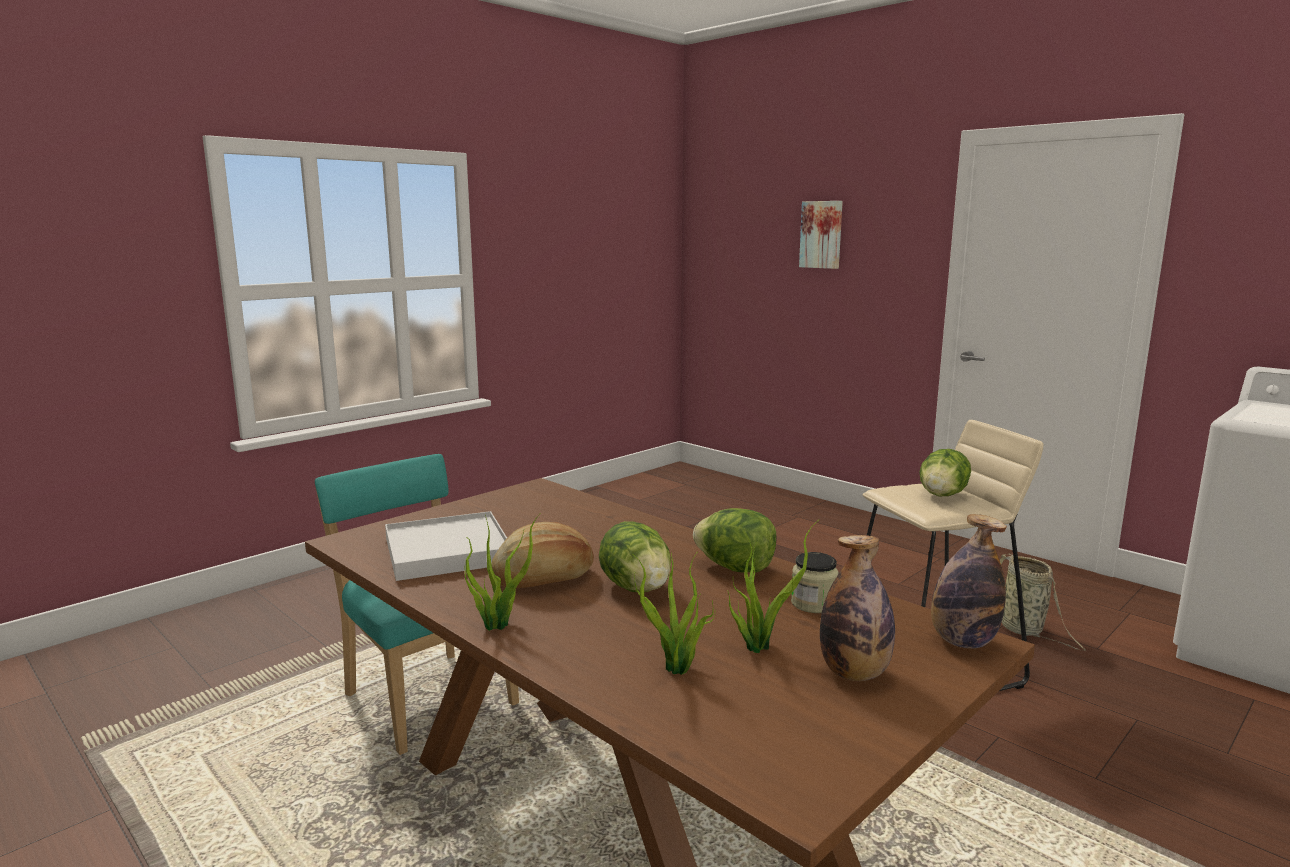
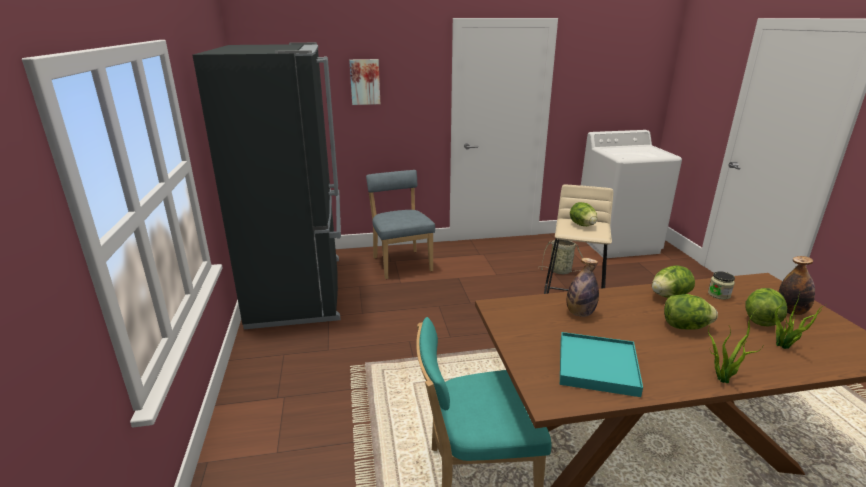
camera: 55 degrees left, 10 degrees up
white tray [385,511,507,581] -> turquoise tray [560,332,643,397]
bread [492,522,594,588] -> none
potted plant [727,519,820,653] -> lettuce [745,288,787,327]
bottle [931,514,1007,649] -> bottle moved to [567,258,599,317]
none -> black fridge [193,42,341,329]
none -> blue chair [366,170,435,279]

